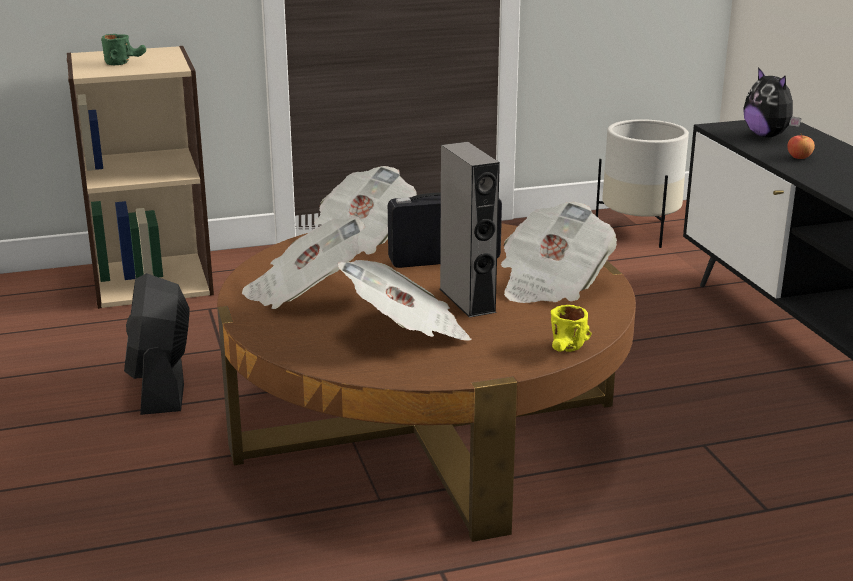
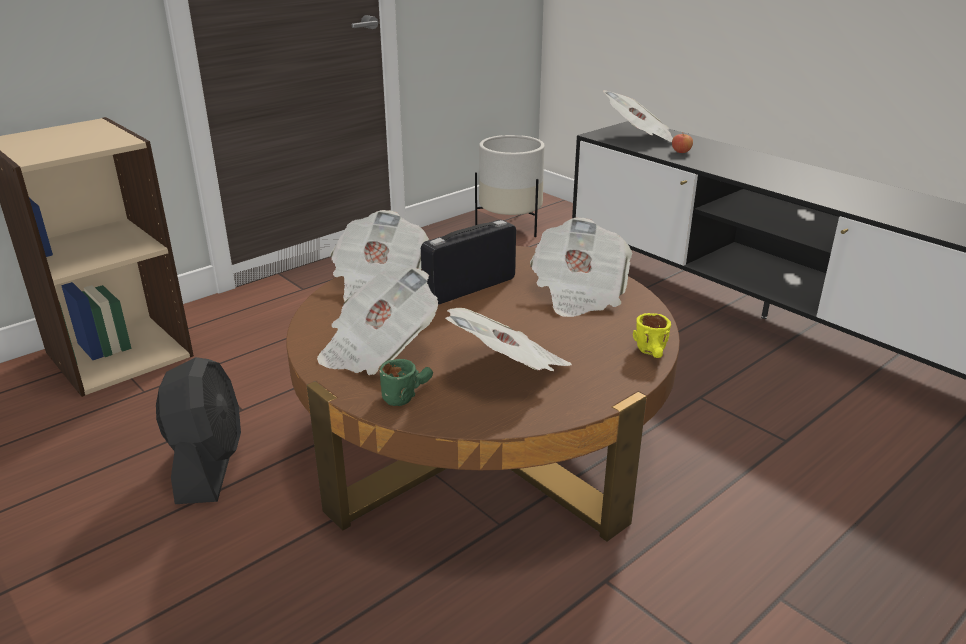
camera: 25 degrees left, 5 degrees up
green mug [101,34,146,65] -> green mug moved to [379,359,433,406]
black fan [124,273,189,415] -> black fan turned 150 degrees counterclockwise [156,357,241,504]
grey speaker [440,142,500,318] -> none
plush toy [743,67,802,137] -> newspaper [603,90,673,142]

